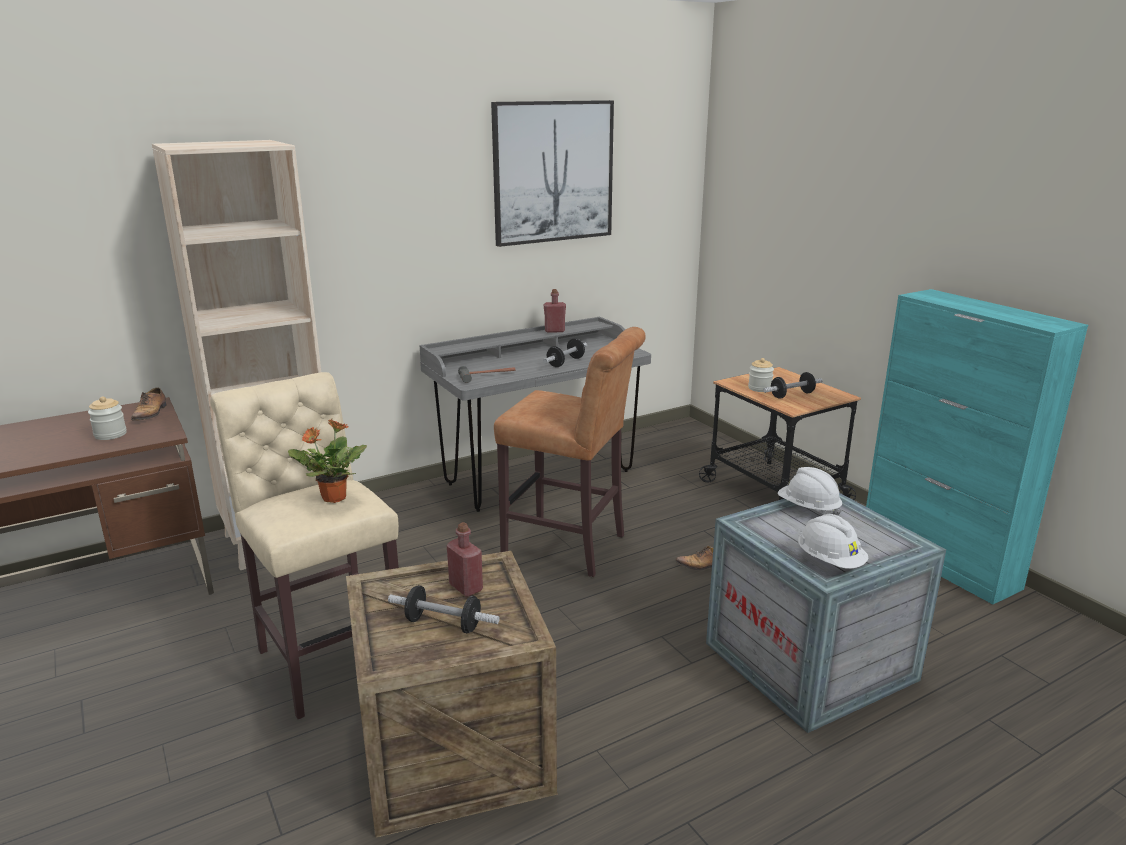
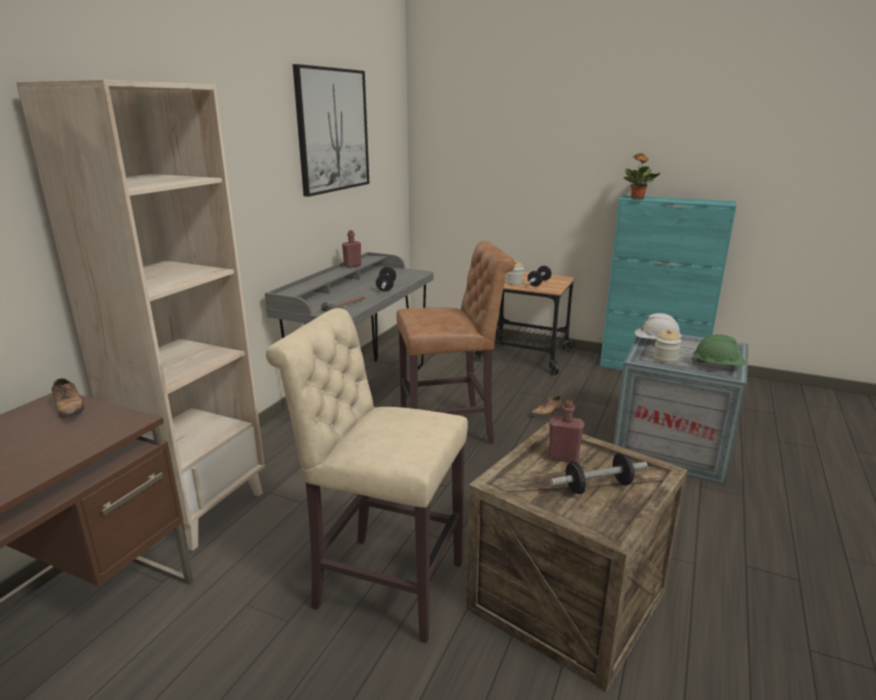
camera: 35 degrees left, 0 degrees up
jar [88,396,127,440] -> jar moved to [653,329,681,364]
potted plant [288,418,367,503] -> potted plant moved to [624,153,660,199]
white hard hat [798,514,868,569] -> green hard hat [692,334,746,366]

